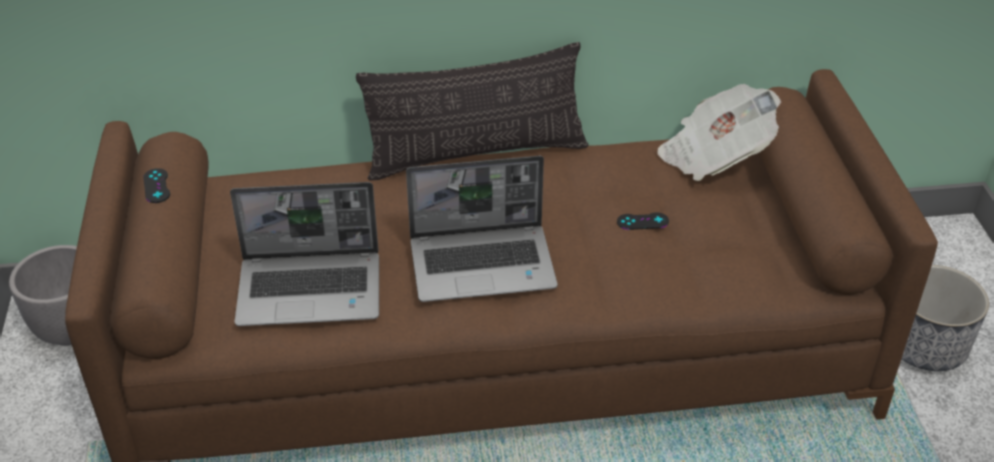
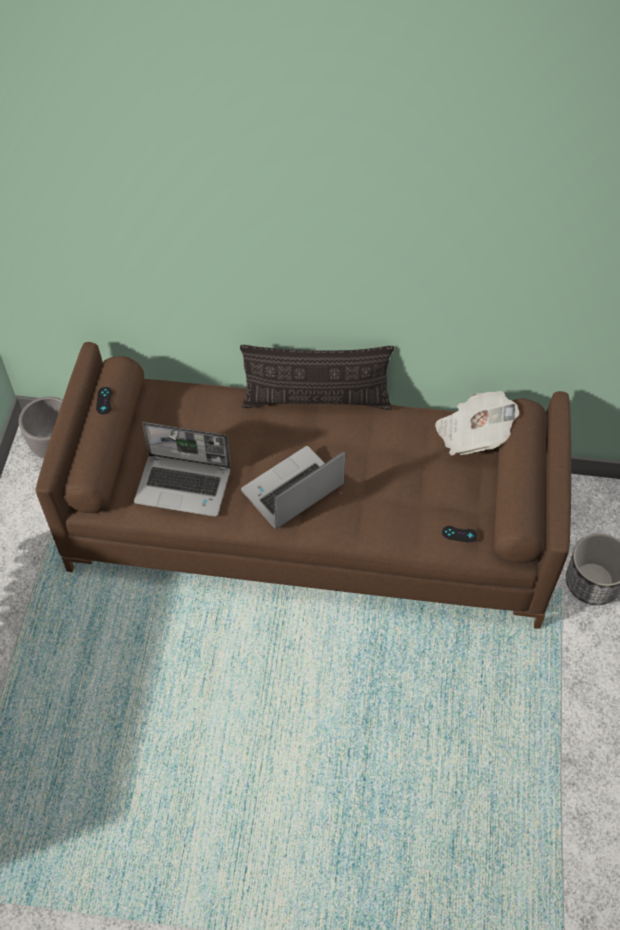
camera: 15 degrees right, 15 degrees up
laptop [406,156,558,302] -> laptop turned 135 degrees clockwise [241,446,345,529]
black game controller [617,212,669,230] -> black game controller moved to [442,526,477,543]

